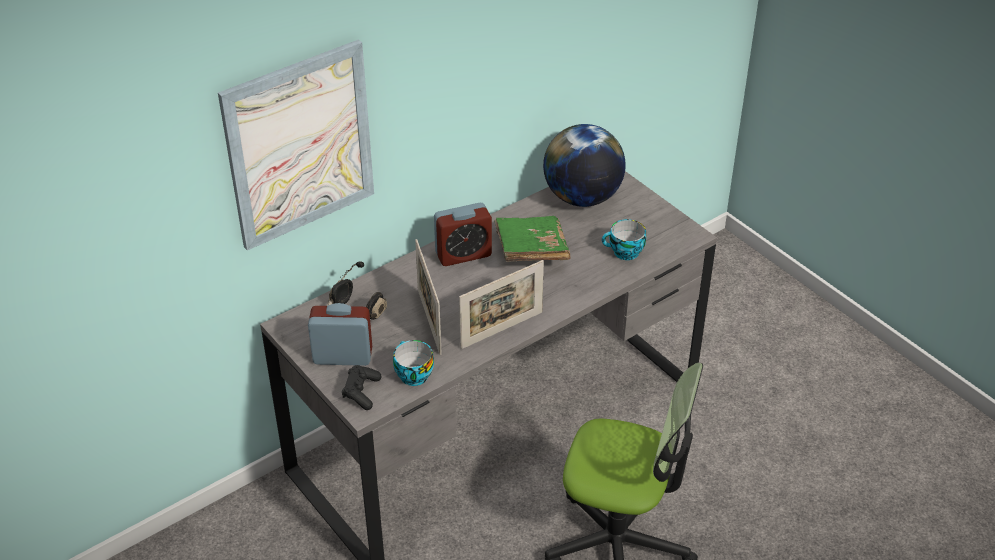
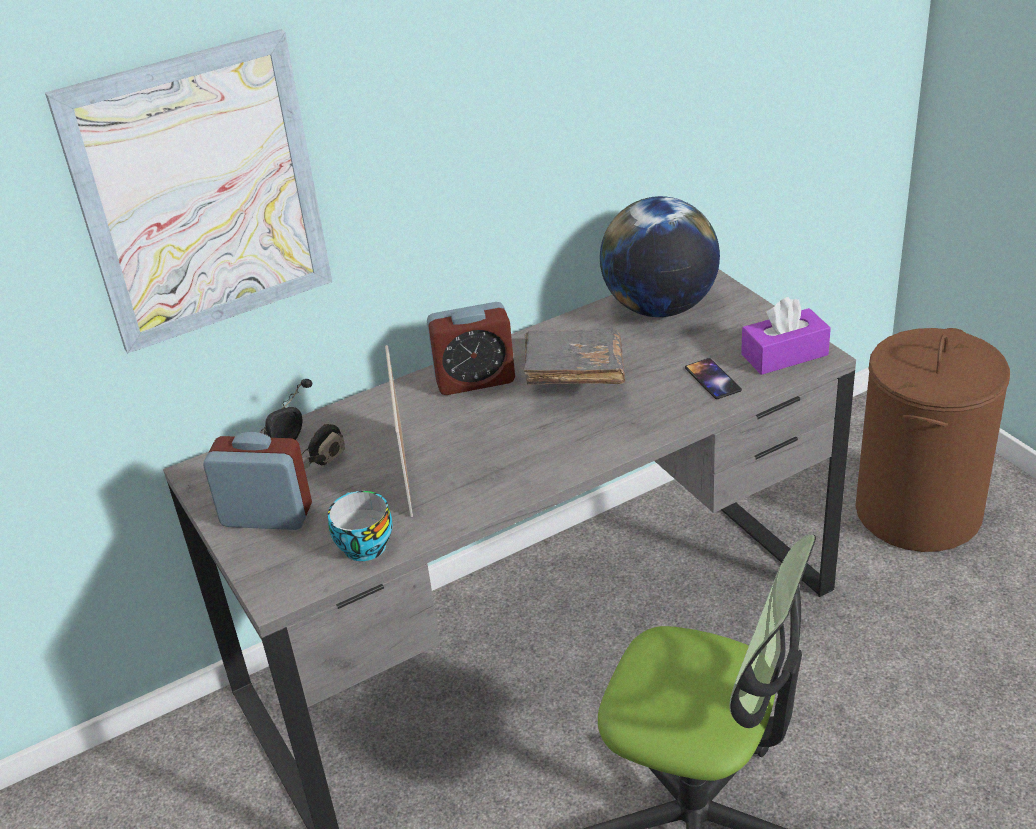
camera: 10 degrees right, 5 degrees down
black game controller [342,365,381,410] -> none
picture frame [459,260,544,349] -> none
green book [494,216,571,262] -> grey book [524,328,625,385]
cup [602,219,646,260] -> phone [685,358,742,399]
none -> purple tissue box [741,297,831,375]
none -> brown laundry basket [855,328,1010,552]

